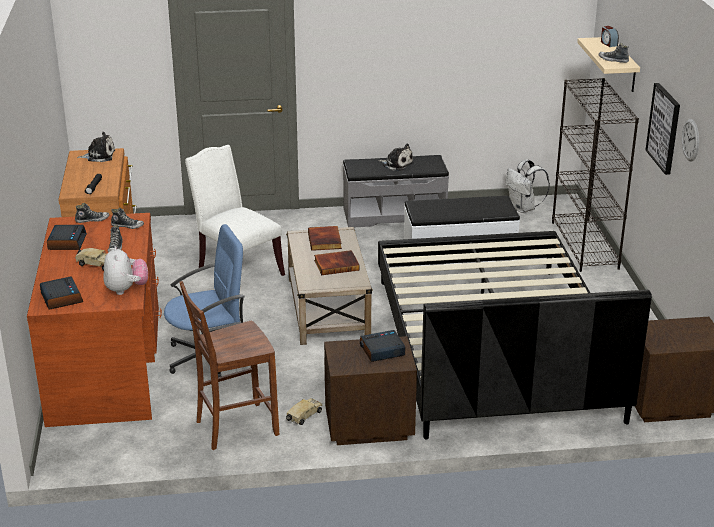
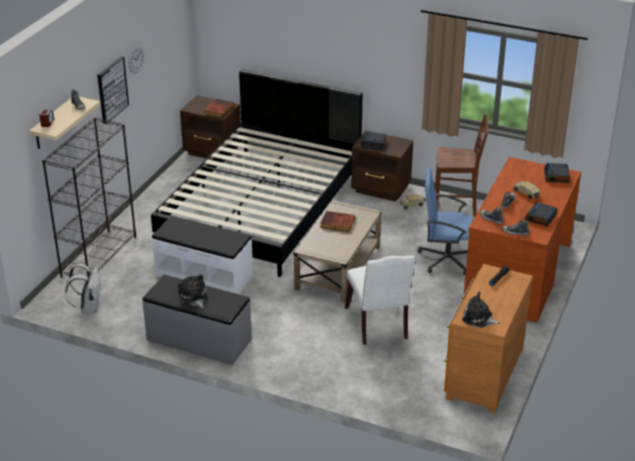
camera: 150 degrees left, 5 degrees up
plush toy [103,246,148,295] -> none
book [308,226,342,251] -> book moved to [204,99,234,118]

